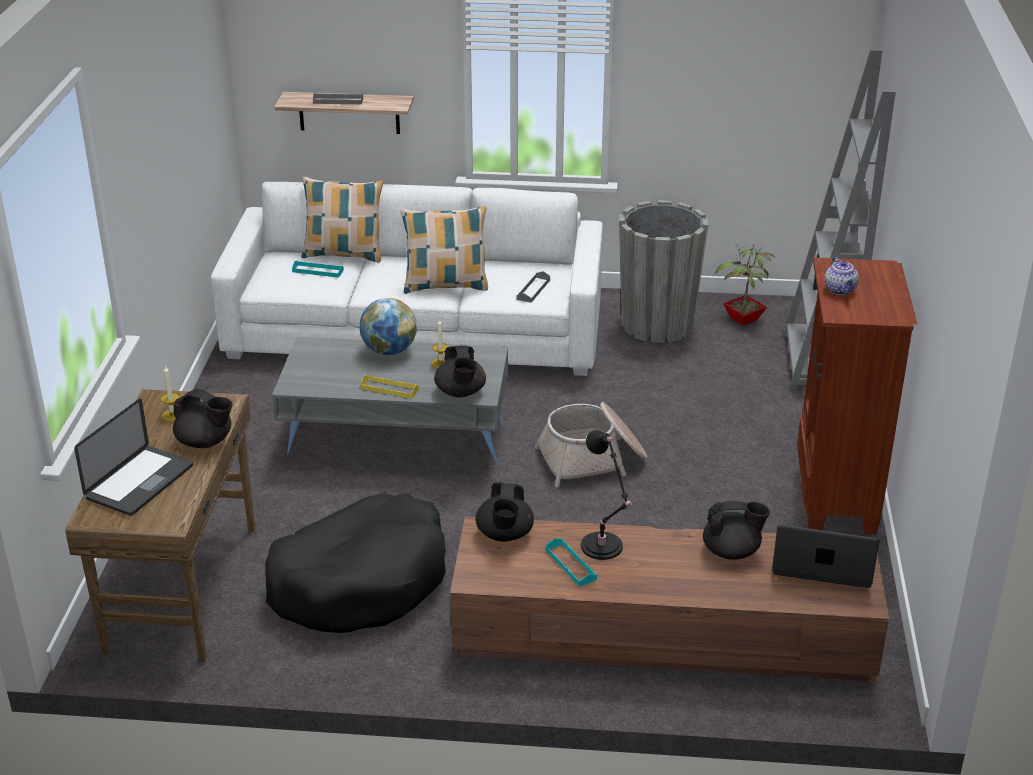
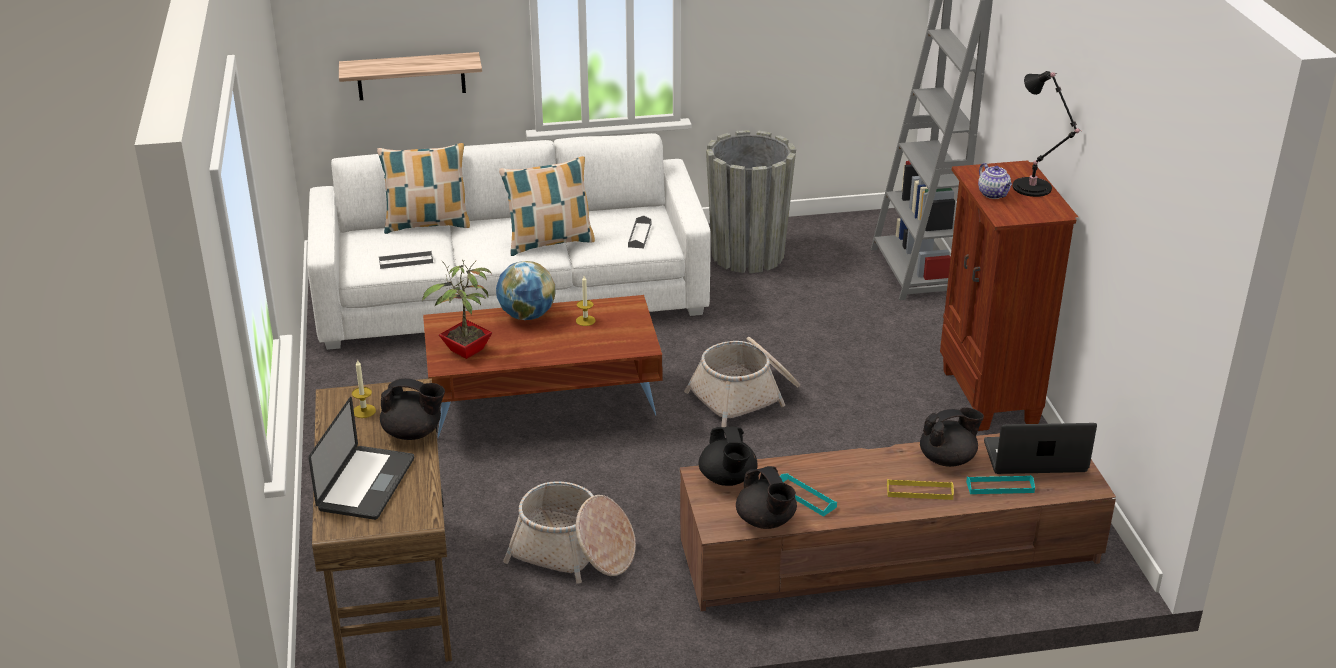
camera: 15 degrees left, 0 degrees up
black dog bed [265,493,446,633] -> basket [503,481,636,584]
grey coffee table [272,337,508,467] -> brown coffee table [423,295,663,439]
turquoise tray [292,261,344,278] -> turquoise tray moved to [966,475,1035,494]
grey tray [313,93,363,104] -> grey tray moved to [379,251,433,269]
yellow tray [360,375,419,399] -> yellow tray moved to [887,479,954,500]
black teapot [434,346,486,397] -> black teapot moved to [736,466,797,529]
black table lamp [581,430,633,560] -> black table lamp moved to [1013,71,1081,197]
potted plant [714,243,775,326] -> potted plant moved to [422,259,492,359]

